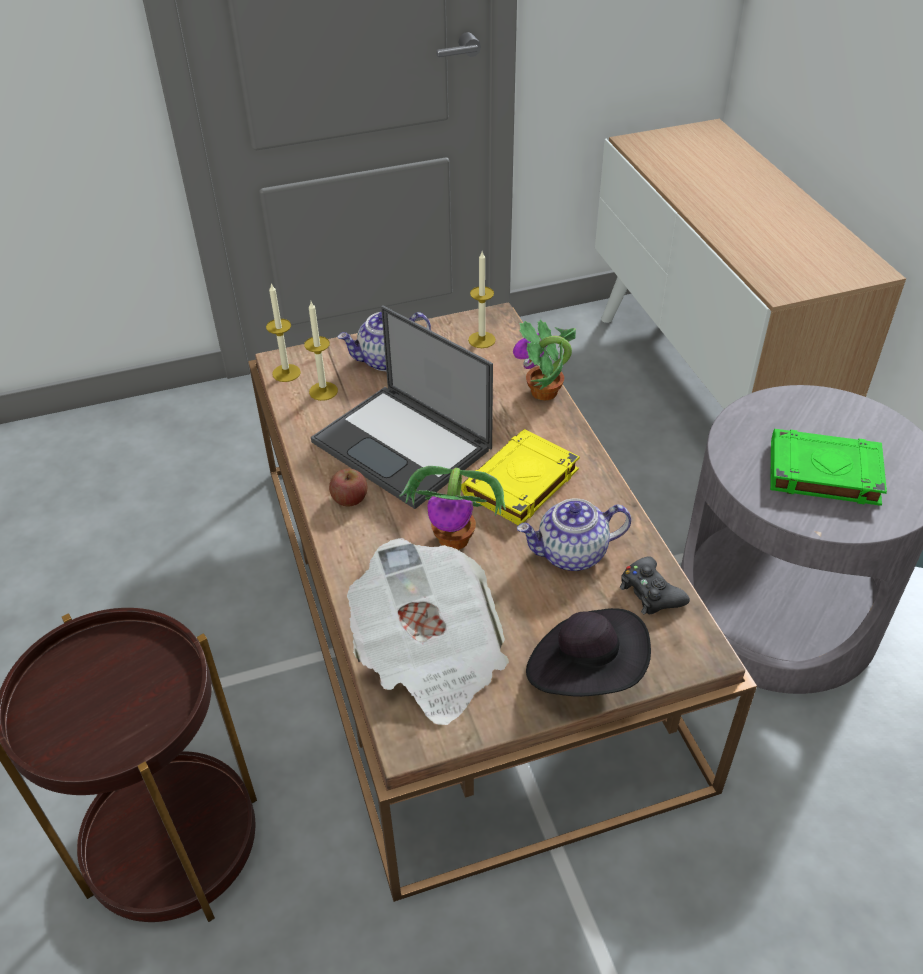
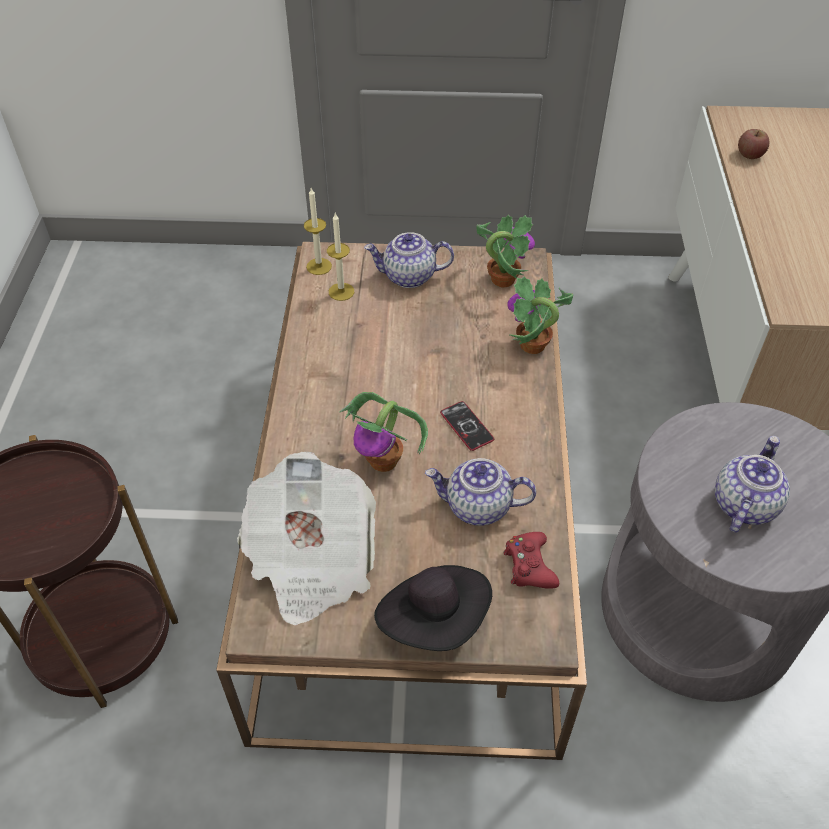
camera: 20 degrees right, 5 degrees up
laptop [311,305,493,509] -> none
apple [329,469,367,507] -> apple moved to [738,129,770,159]
yellow book [461,429,580,526] -> phone [440,401,494,451]
candle [468,252,496,348] -> potted plant [476,215,535,288]
black game controller [620,556,690,614] -> red game controller [504,532,559,589]
green book [770,429,887,506] -> teapot [715,436,790,533]

